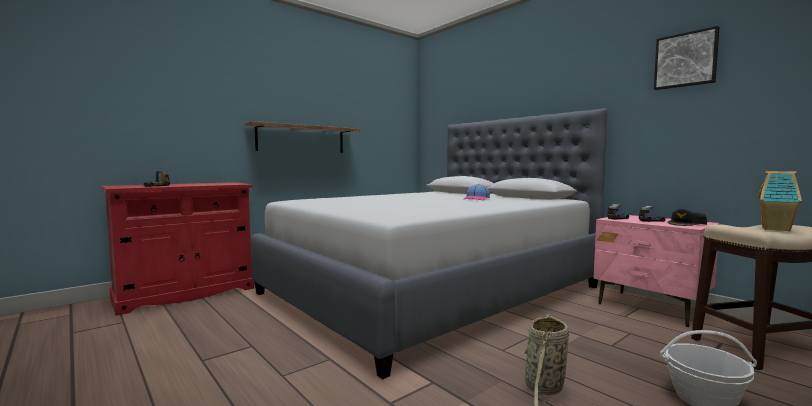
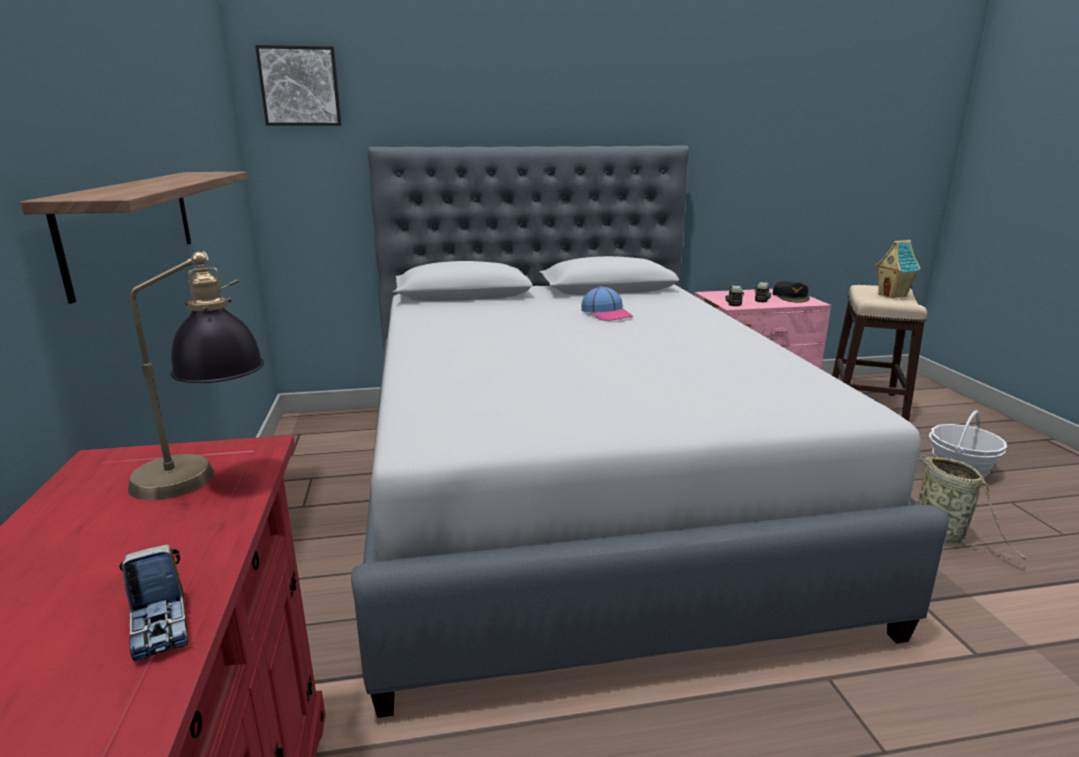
camera: 60 degrees left, 15 degrees up
picture [654,26,720,90] -> picture moved to [255,45,342,126]
none -> table lamp [128,251,264,500]

